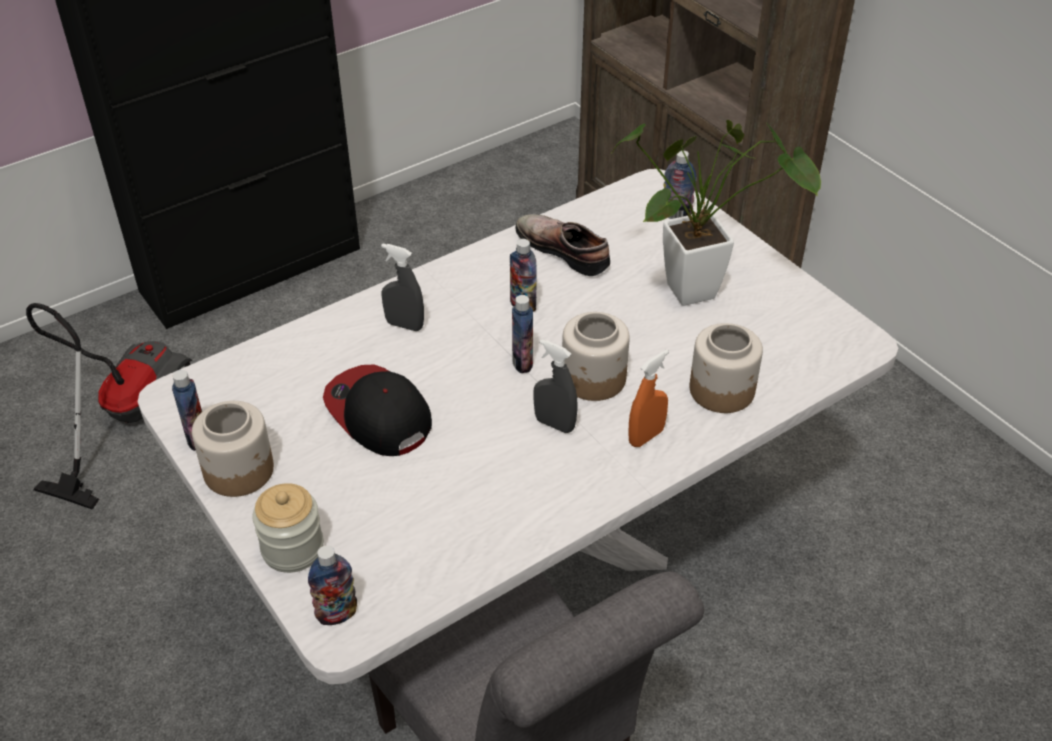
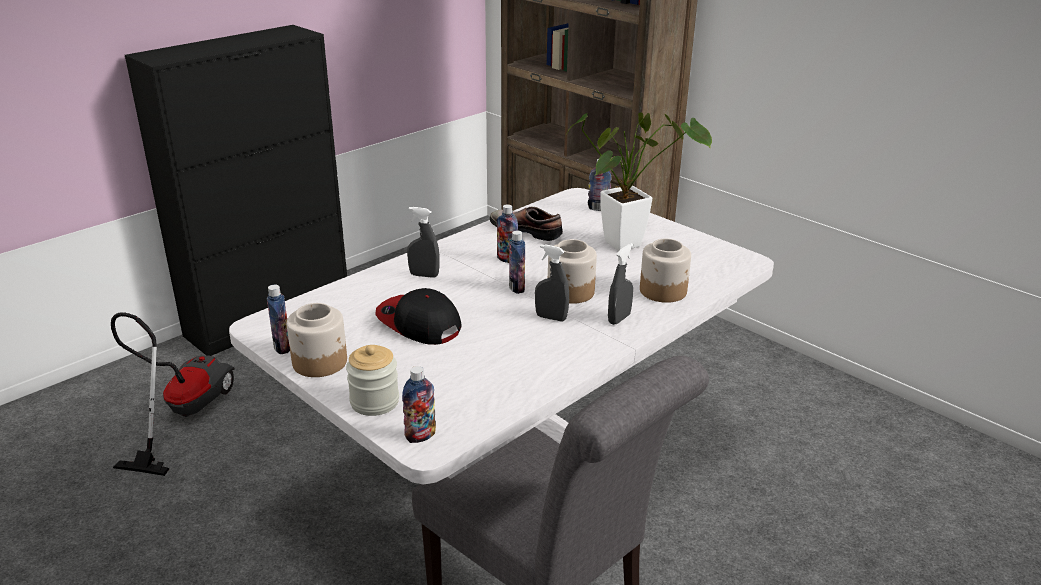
camera: 10 degrees left, 15 degrees down
orange spray bottle [628,350,669,447] -> grey spray bottle [608,243,633,325]

